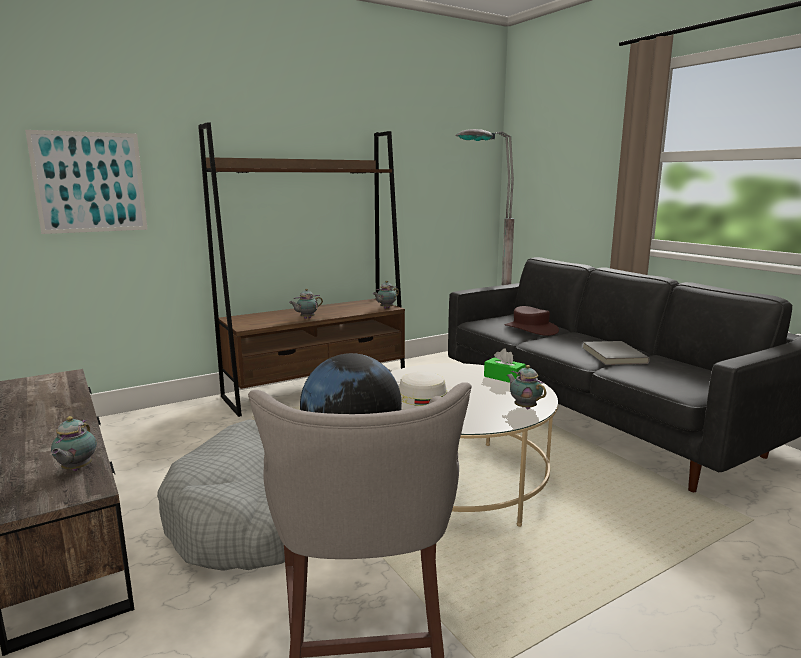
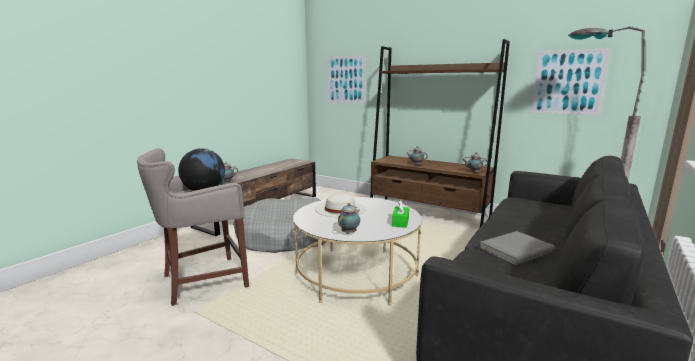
camera: 65 degrees right, 0 degrees up
brown hat [505,306,559,336] -> none
none -> picture [530,48,611,116]

